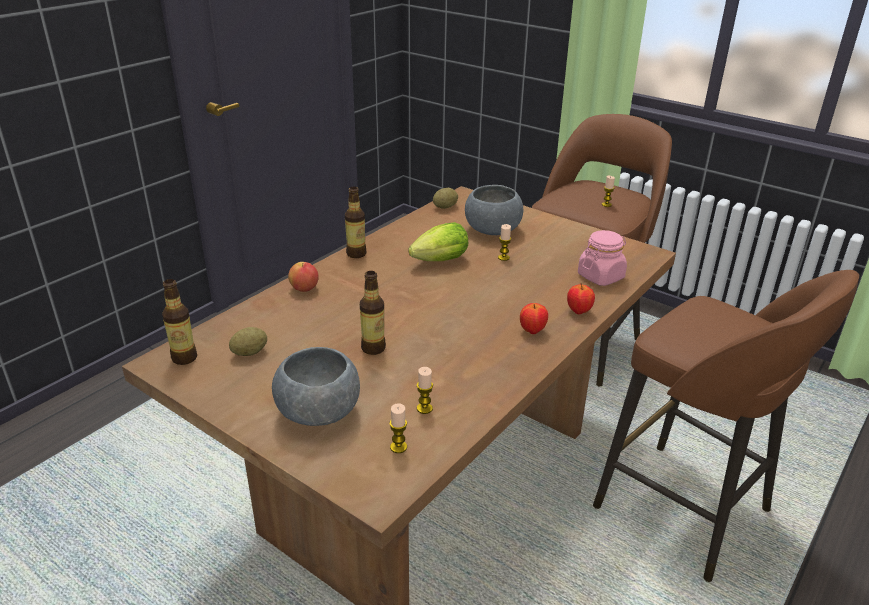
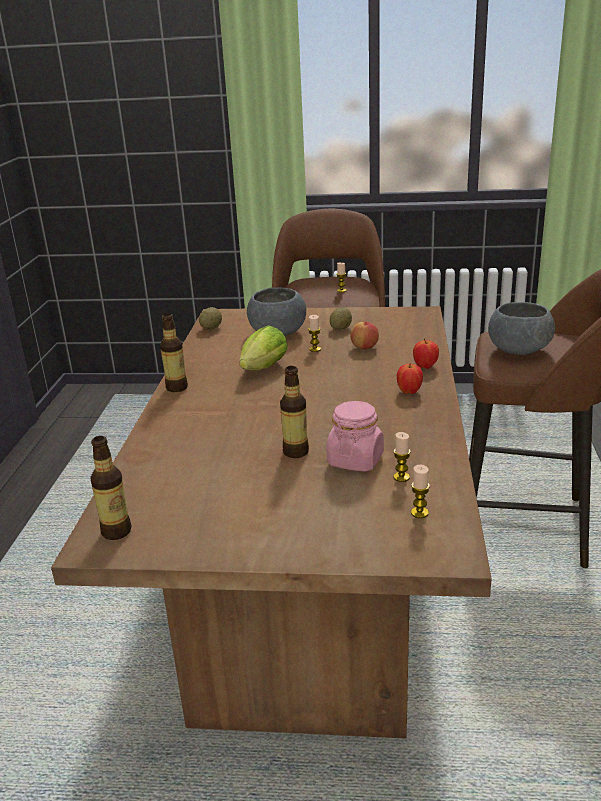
camera: 30 degrees left, 5 degrees down
potato [229,327,267,356] -> potato moved to [330,307,352,329]
grey bowl [272,347,360,426] -> grey bowl moved to [488,302,555,355]
apple [288,262,319,292] -> apple moved to [350,322,379,349]
pink jar [578,230,627,286] -> pink jar moved to [326,401,384,472]

